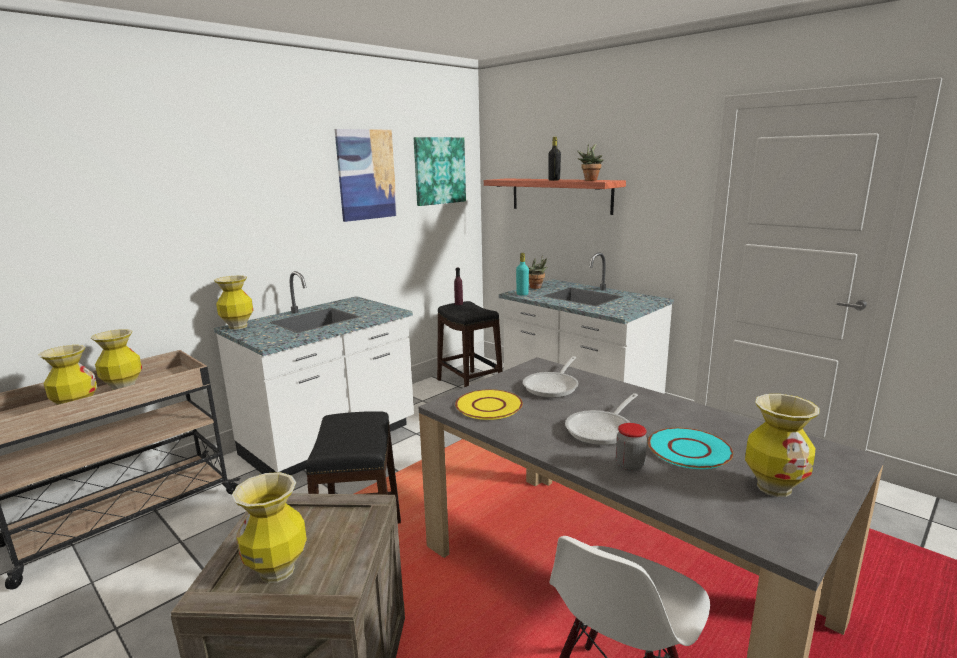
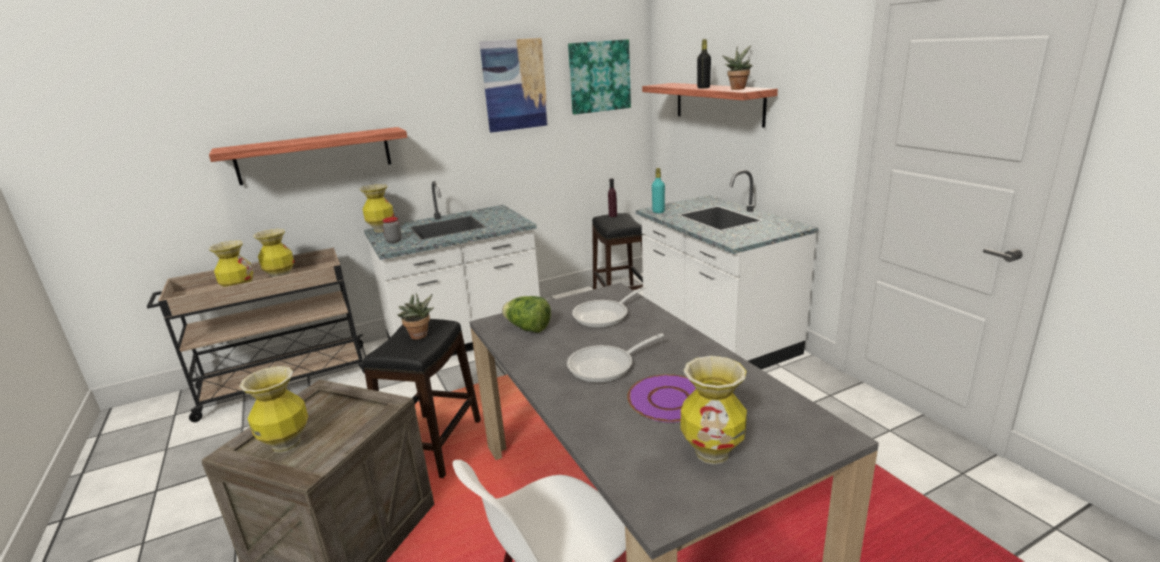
camera: 20 degrees right, 5 degrees up
yellow plate [455,389,523,420] -> lettuce [502,296,551,333]
potted plant [528,255,547,289] -> potted plant moved to [398,293,434,340]
jar [616,423,647,472] -> jar moved to [382,217,402,243]
turquoise plate [648,428,733,469] -> purple plate [627,374,696,423]
none -> shelf [209,127,407,185]

